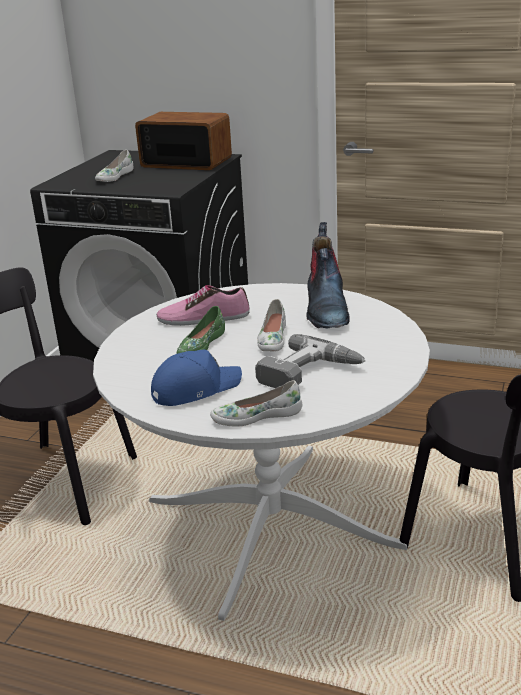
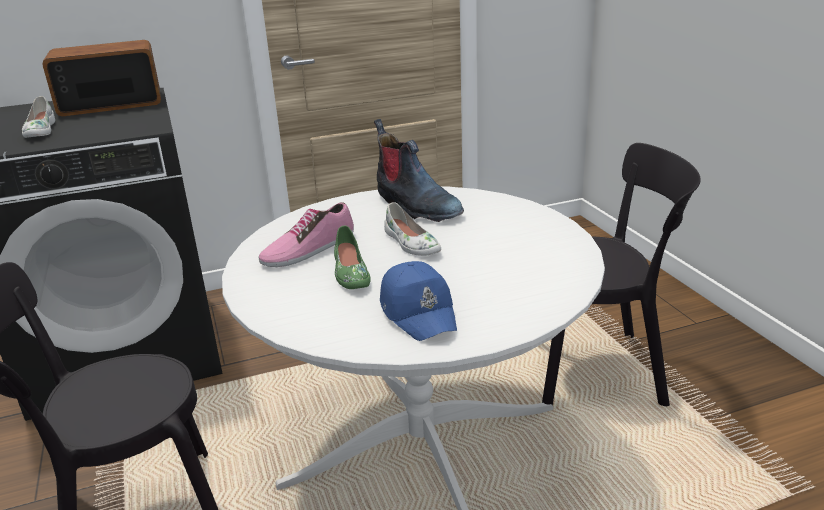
camera: 40 degrees left, 0 degrees up
blue cap [151,350,242,406] -> blue cap turned 135 degrees clockwise [380,261,457,341]
white shoe [210,380,302,427] -> none
power drill [255,334,366,388] -> none

